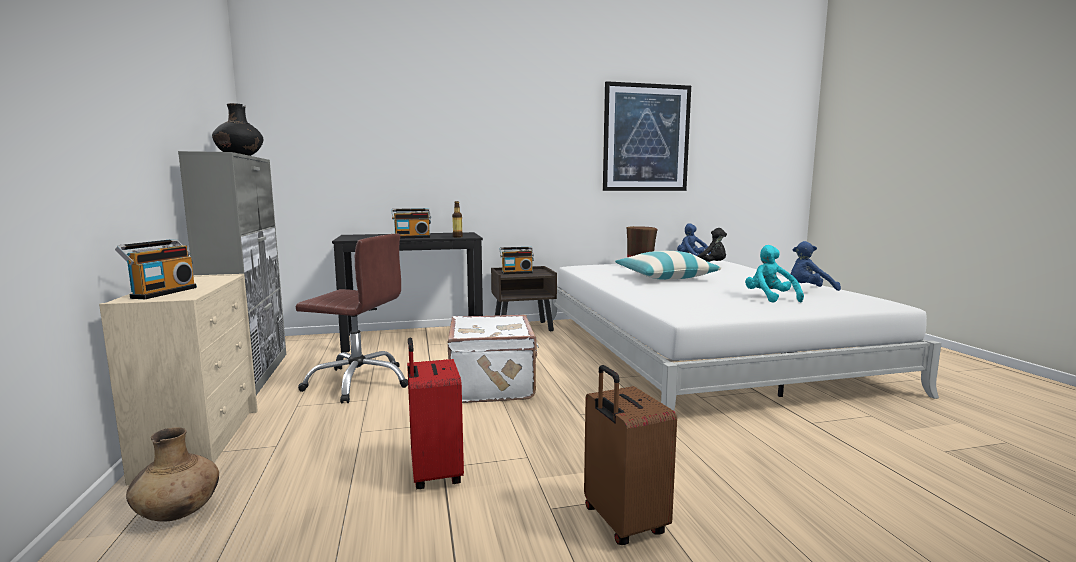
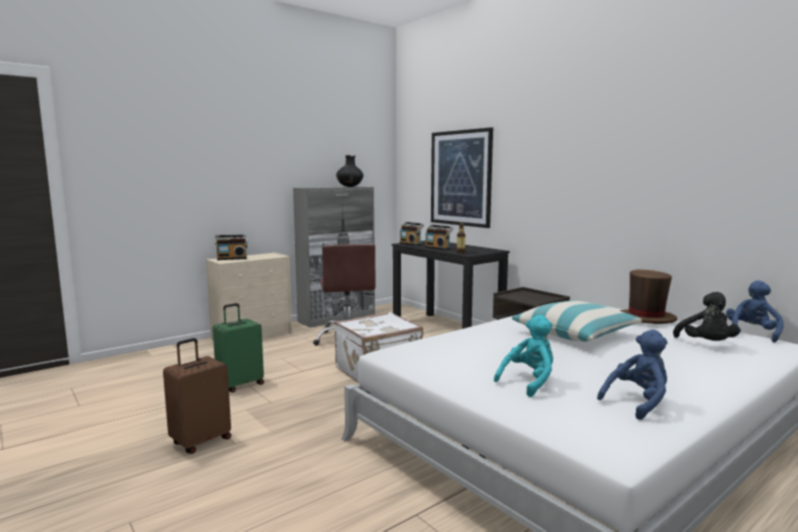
camera: 65 degrees right, 0 degrees up
brown vase [126,427,219,521] -> none
red suitcase [407,338,464,489] -> green suitcase [213,303,264,393]
radio [500,247,534,274] -> radio moved to [399,222,424,246]
picture [603,81,691,191] -> picture moved to [431,127,493,228]
blue plush toy [791,241,841,291] -> blue plush toy turned 90 degrees clockwise [597,330,668,420]

